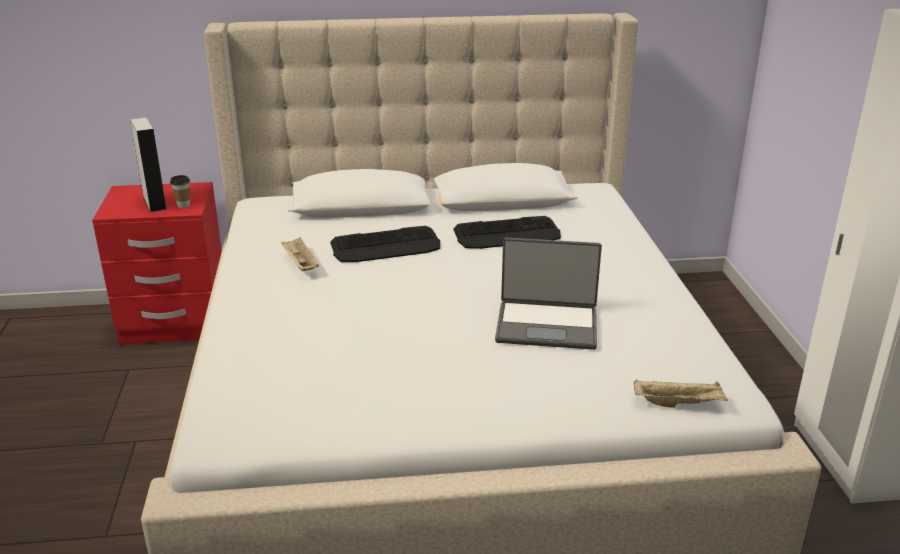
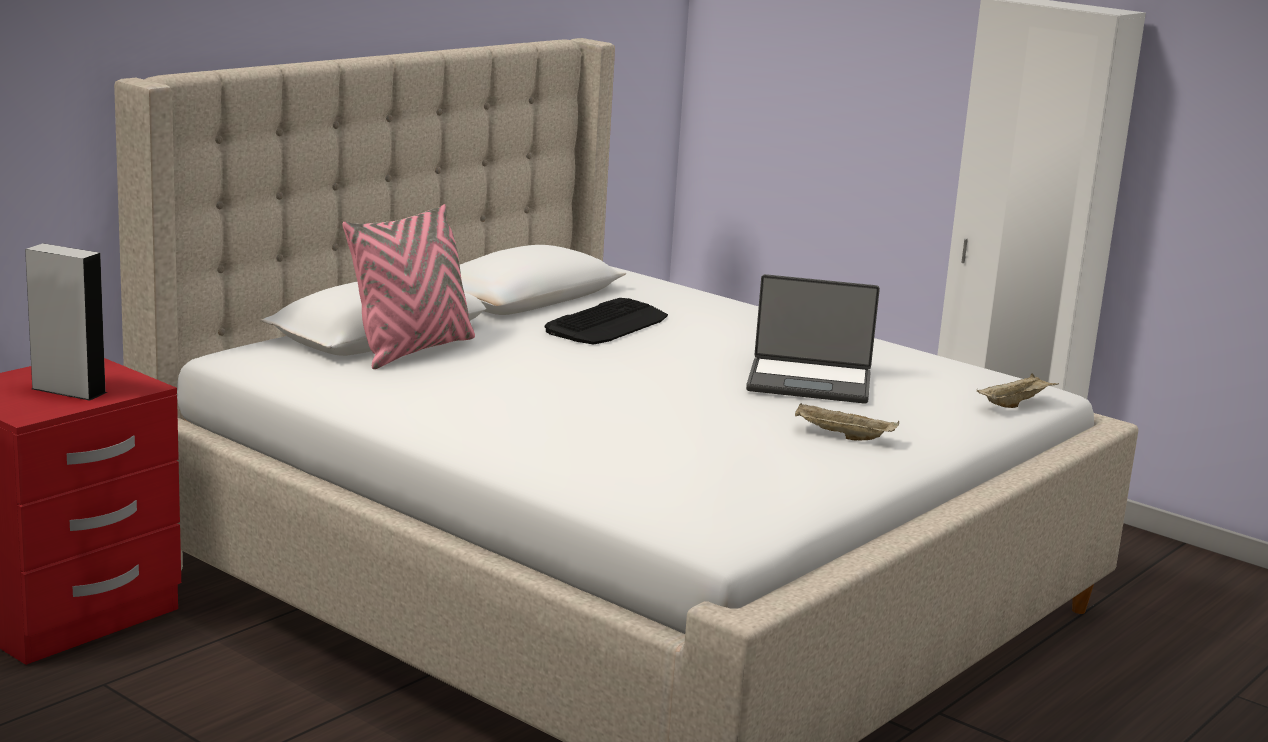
camera: 45 degrees left, 10 degrees down
cup [170,175,190,208] -> none
beige tray [281,237,319,271] -> beige tray moved to [795,403,899,440]
keyboard [330,226,440,262] -> none
laptop [495,238,602,350] -> laptop turned 45 degrees clockwise [746,274,880,404]
none -> pink pillow [342,204,475,369]

